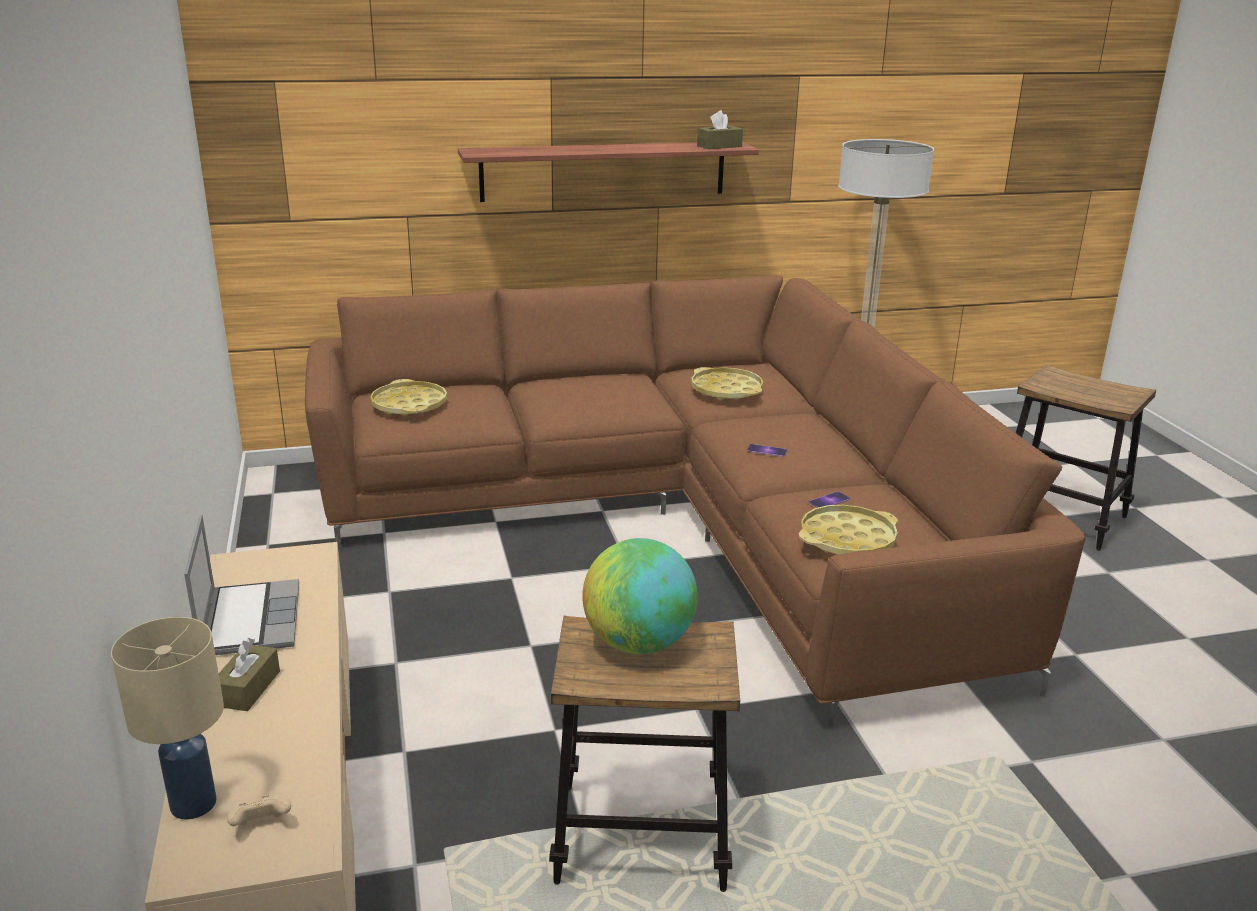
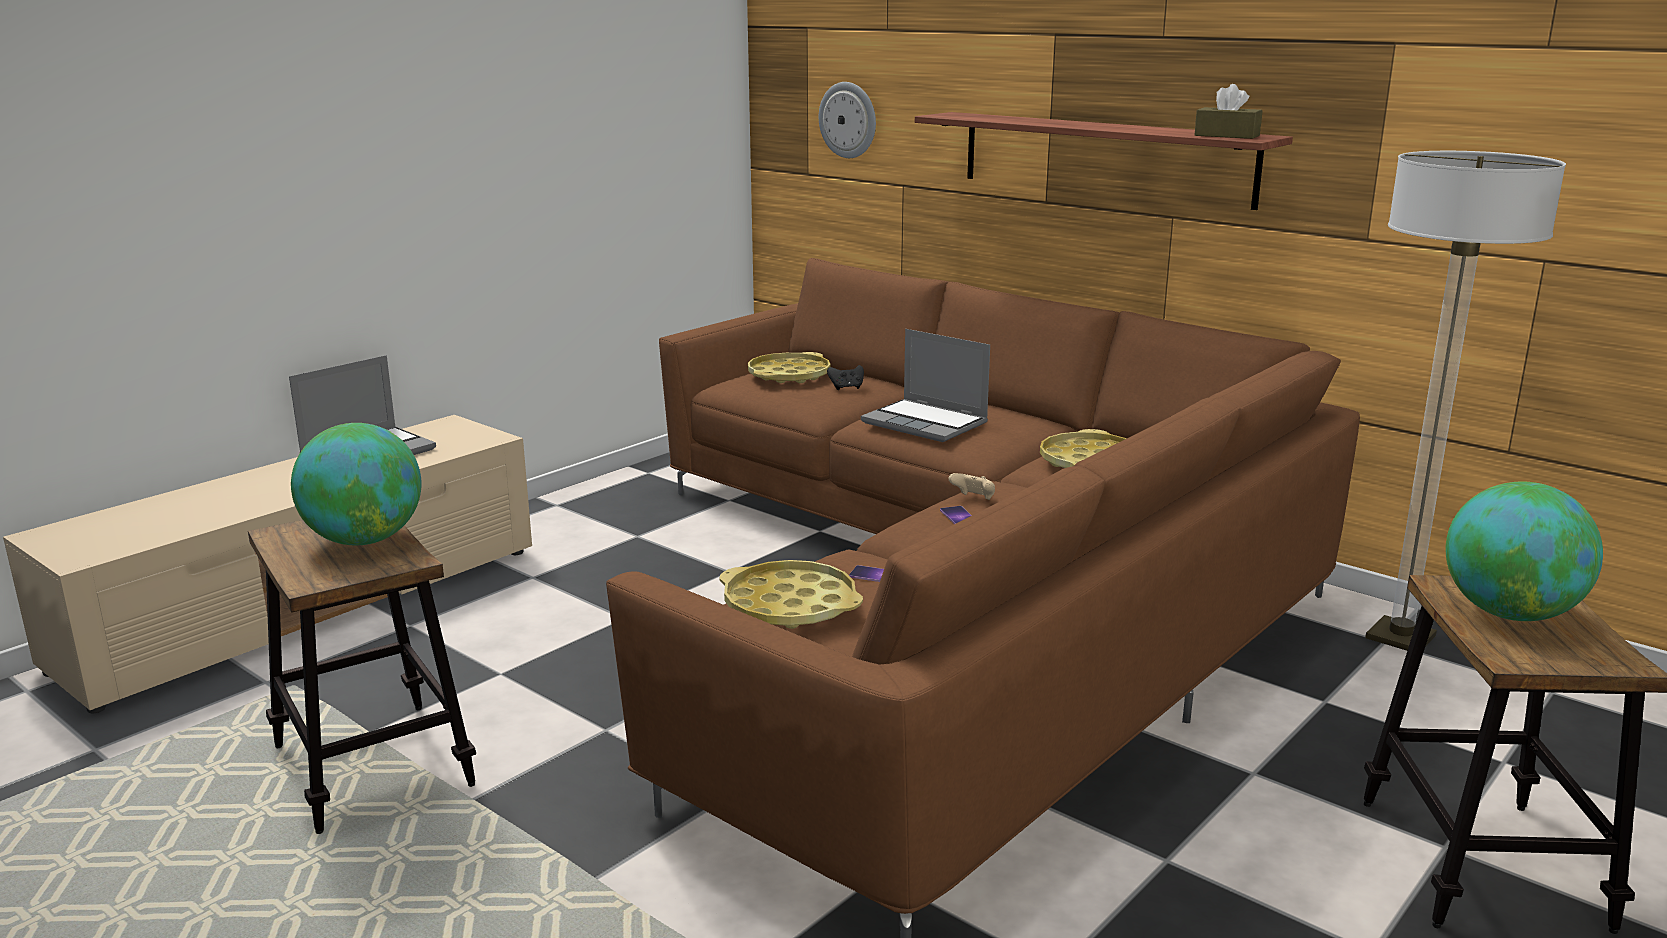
camera: 55 degrees right, 5 degrees down
beige table lamp [111,617,224,820] -> none
brown tissue box [219,638,280,711] -> none
beige game controller [227,795,291,826] -> beige game controller moved to [949,473,995,500]
none -> wall clock [819,82,876,158]
none -> black game controller [827,365,864,390]
none -> laptop [861,329,990,442]
none -> globe [1445,482,1603,621]

